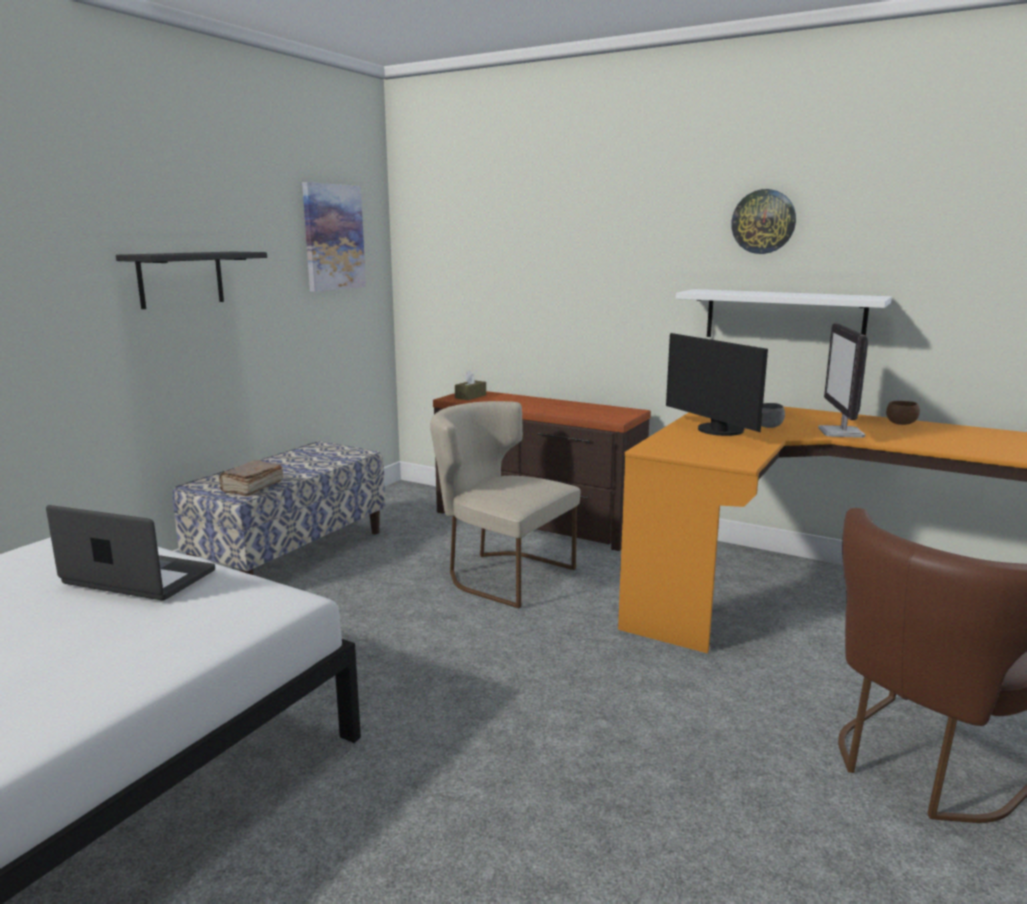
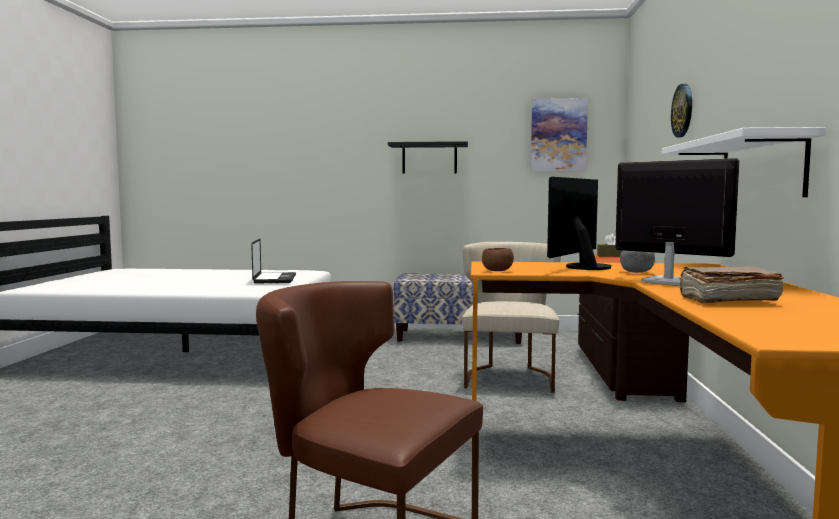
camera: 65 degrees right, 10 degrees down
brown book [219,460,283,496] -> brown book moved to [679,266,784,304]
wall clock [731,189,796,254] -> wall clock moved to [671,84,692,137]
monitor [818,323,868,438] -> monitor turned 60 degrees clockwise [615,158,739,286]
brown bowl [886,401,920,425] -> brown bowl moved to [482,248,514,271]

